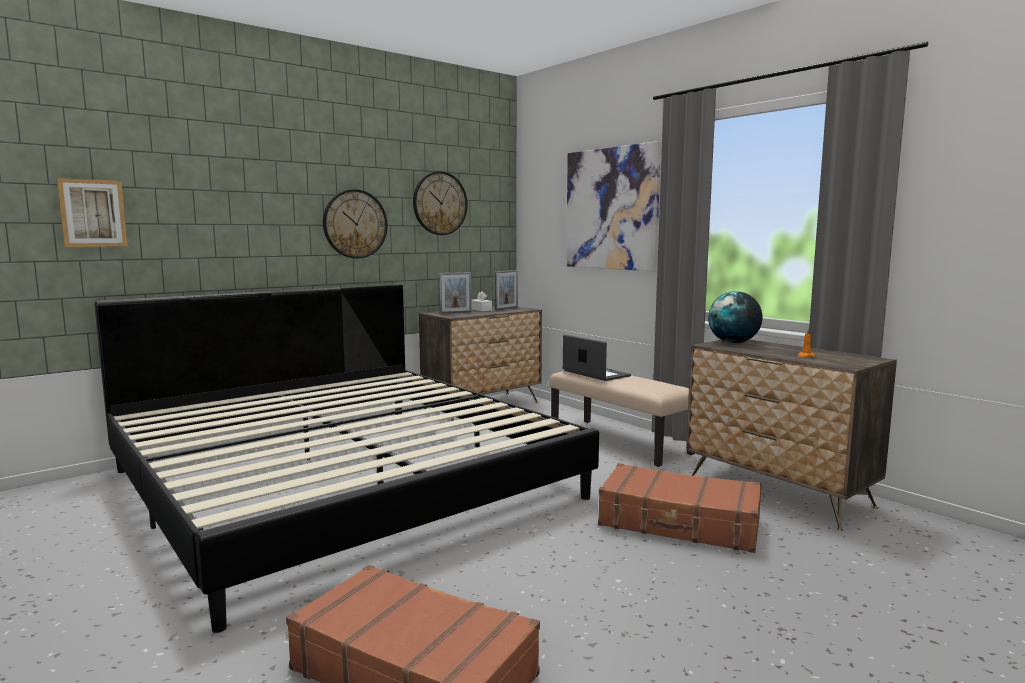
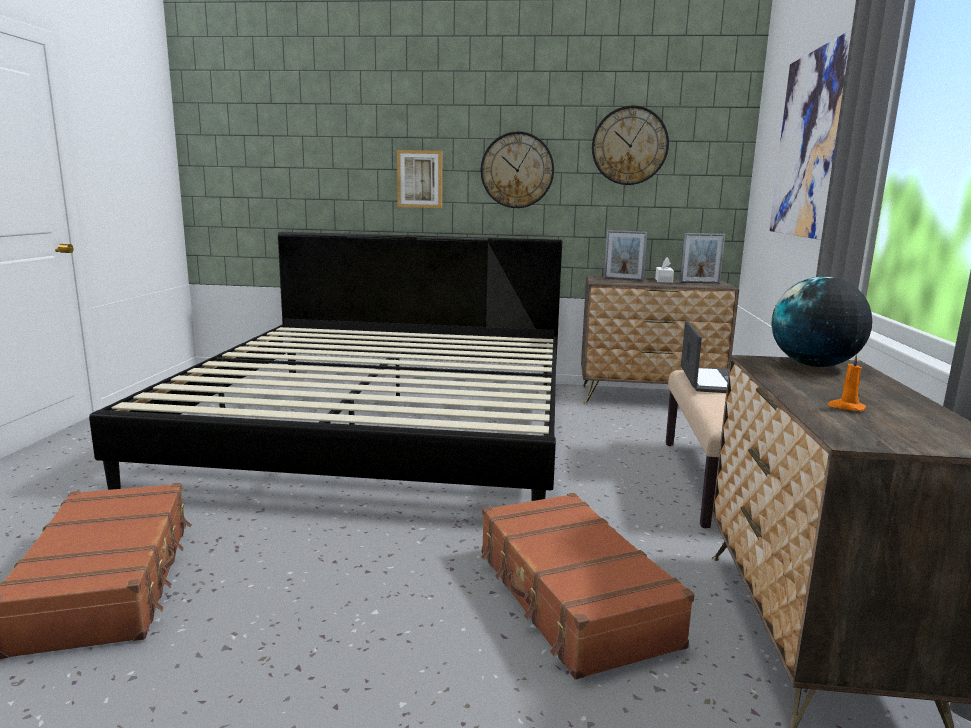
camera: 45 degrees right, 5 degrees up
picture [57,178,128,247] -> picture moved to [397,150,442,208]

